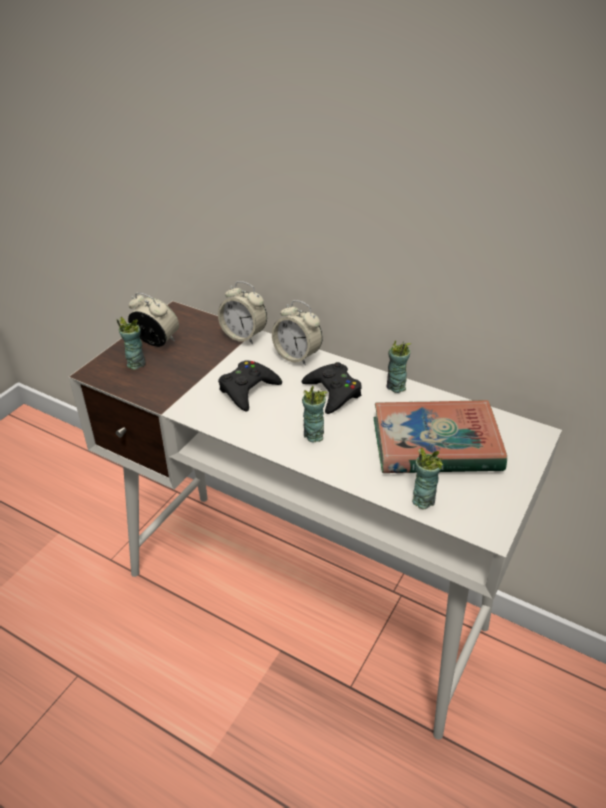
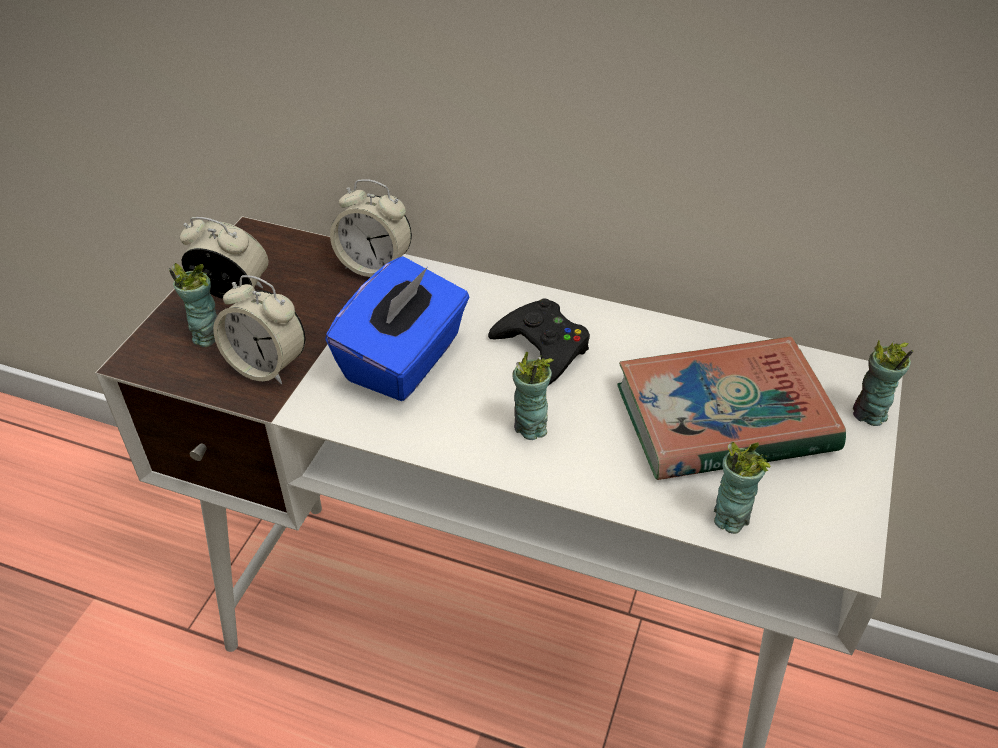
camera: 10 degrees left, 5 degrees up
black game controller [218,360,282,411] -> blue tissue box [325,256,469,401]
alarm clock [272,300,323,366] -> alarm clock moved to [213,275,305,384]
cup [386,340,411,393] -> cup moved to [853,340,913,426]

